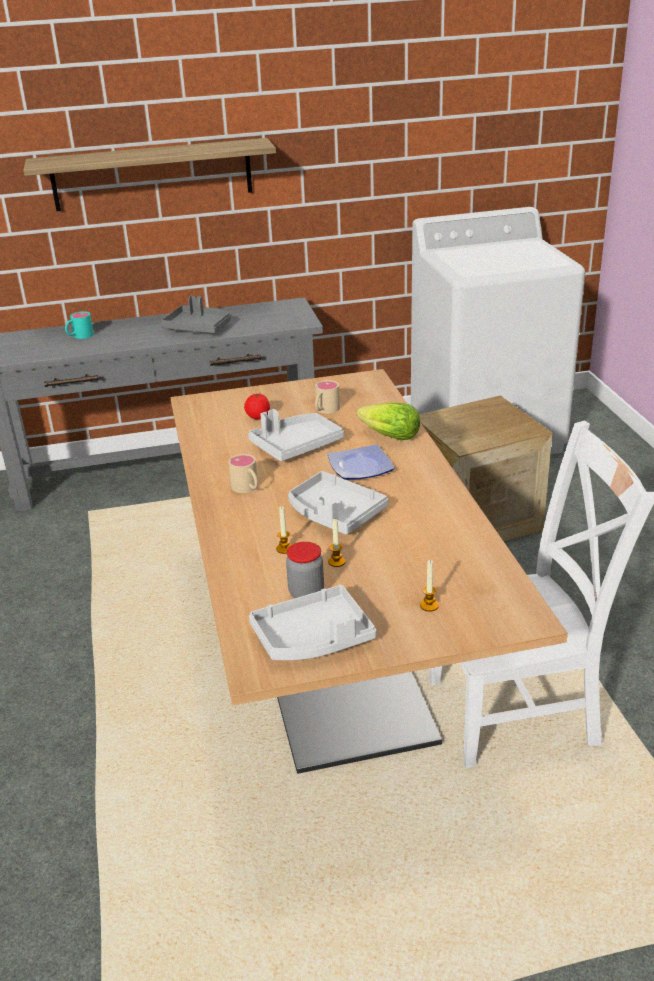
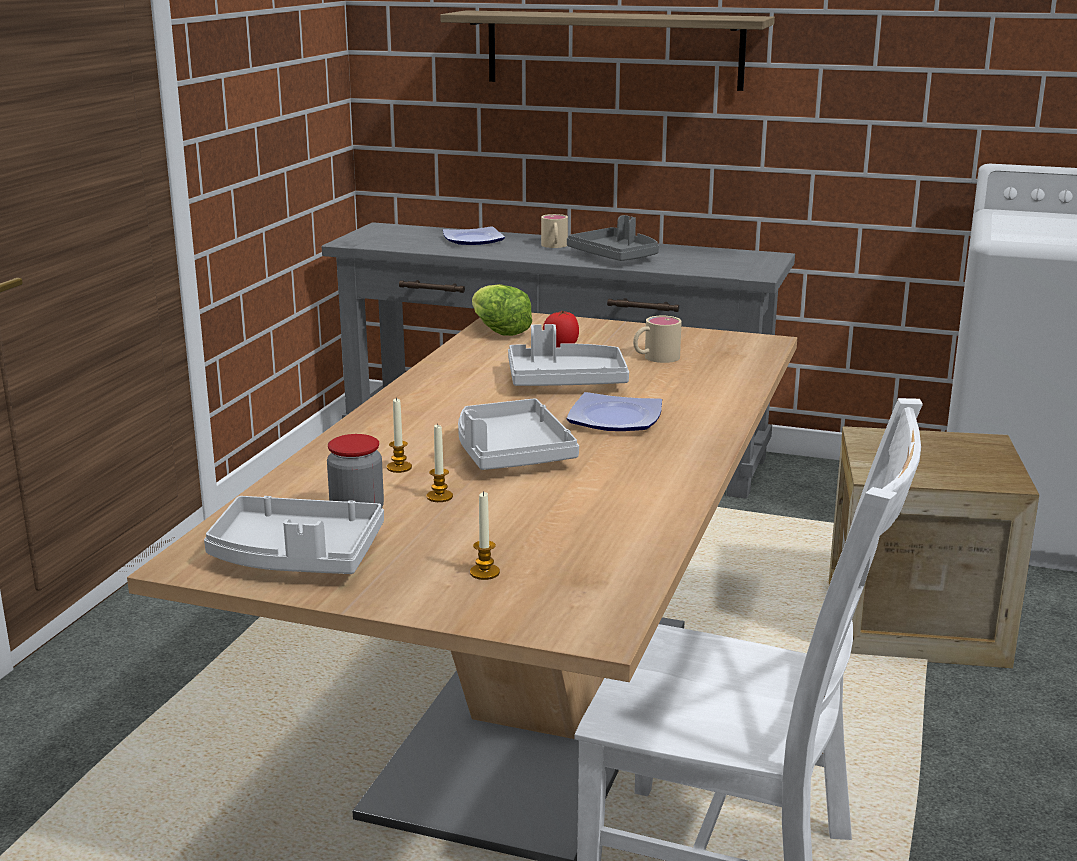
camera: 30 degrees right, 10 degrees down
turquoise mug [65,311,94,339] -> plate [443,226,505,245]
beige mug [228,454,258,493] -> beige mug moved to [541,214,568,248]
lettuce [356,402,420,440] -> lettuce moved to [472,284,532,336]

